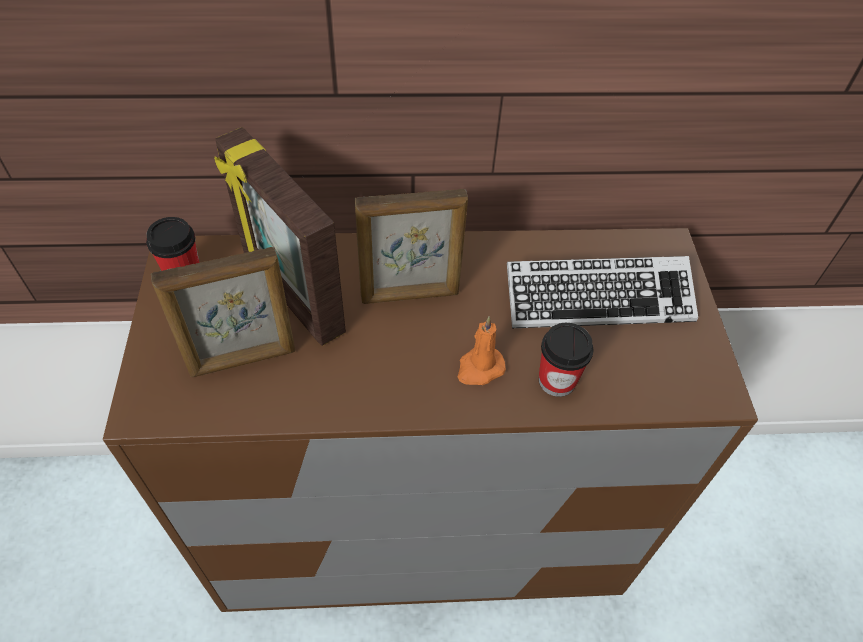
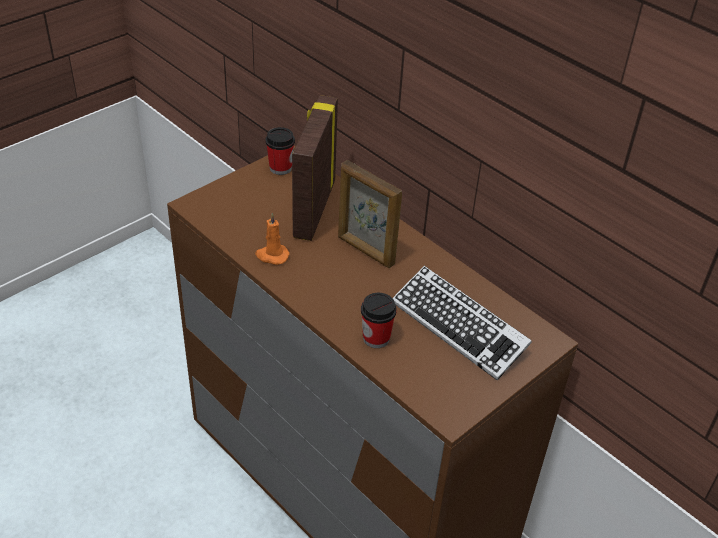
camera: 50 degrees right, 10 degrees down
picture frame [151,247,295,377] -> none
orange candle [457,316,506,385] -> orange candle moved to [256,213,290,265]

